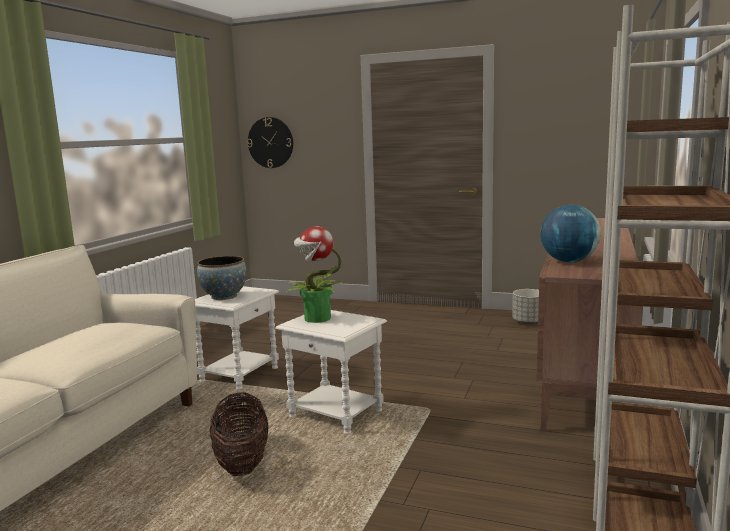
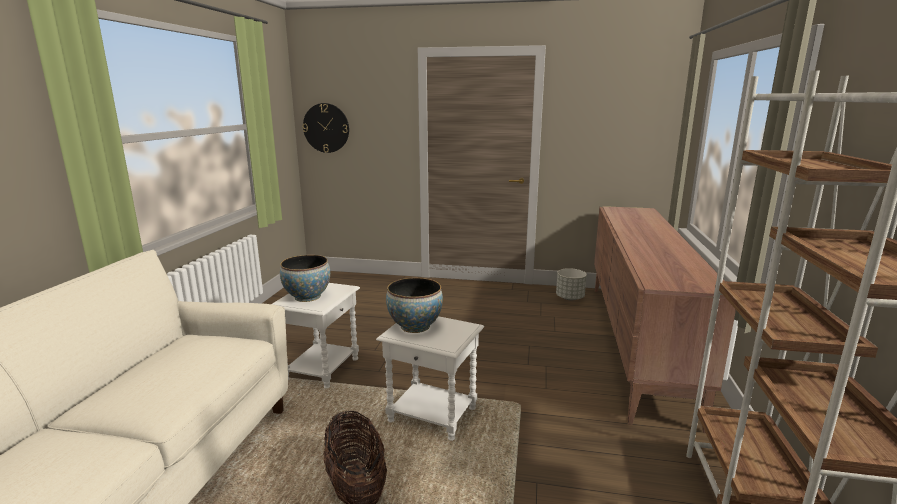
camera: 10 degrees left, 5 degrees up
potted plant [285,227,345,323] -> bowl [386,278,443,333]
globe [540,205,601,262] -> none

